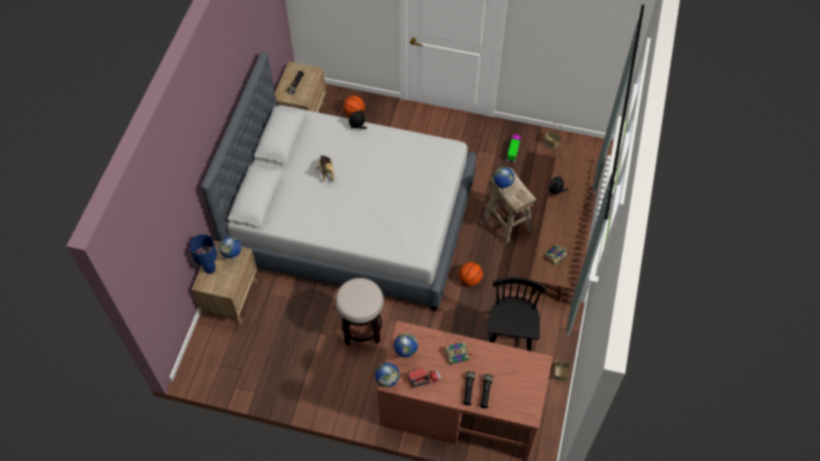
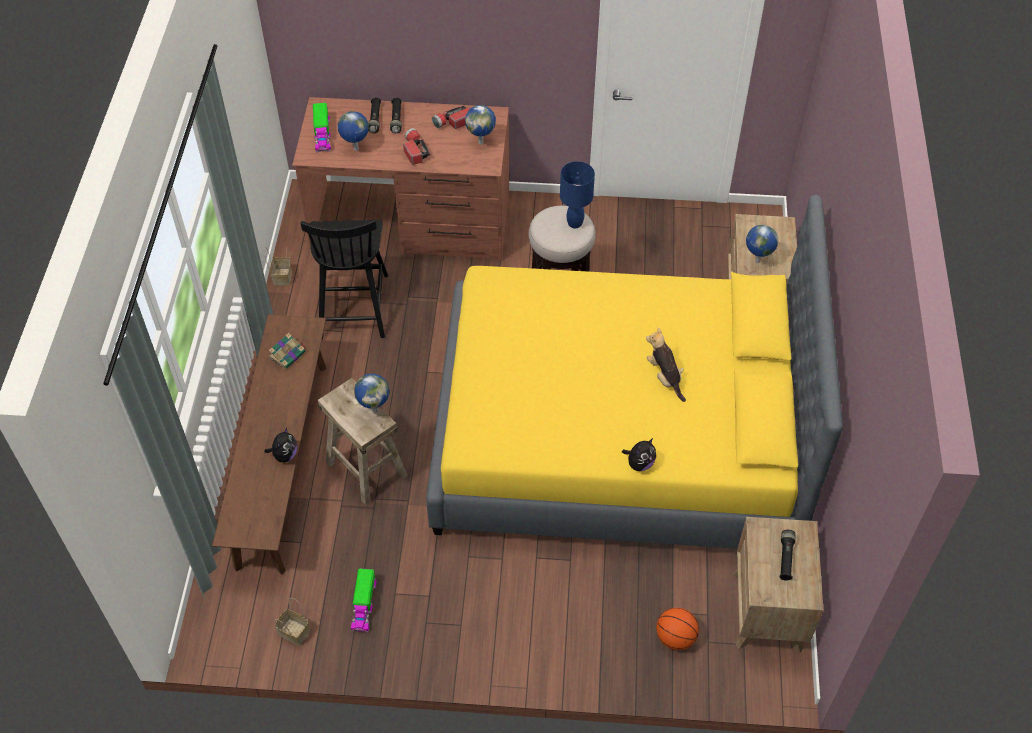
camera: 170 degrees right, 5 degrees down
blue table lamp [189,234,217,274] -> blue table lamp moved to [560,161,595,228]
grey bed [201,50,476,311] -> yellow bed [426,195,843,549]
globe [375,362,400,387] -> globe moved to [338,111,369,151]
book [445,341,472,364] -> flashlight [403,128,431,165]
basketball [459,262,483,286] -> none
none -> toy truck [313,103,331,152]

